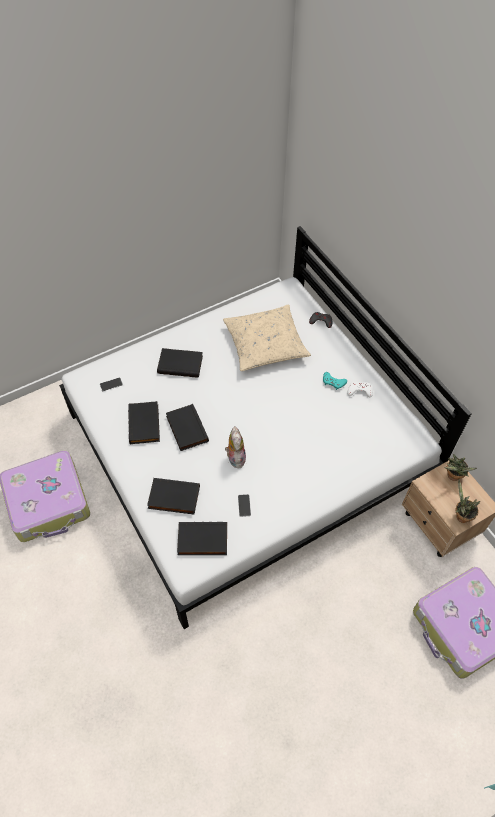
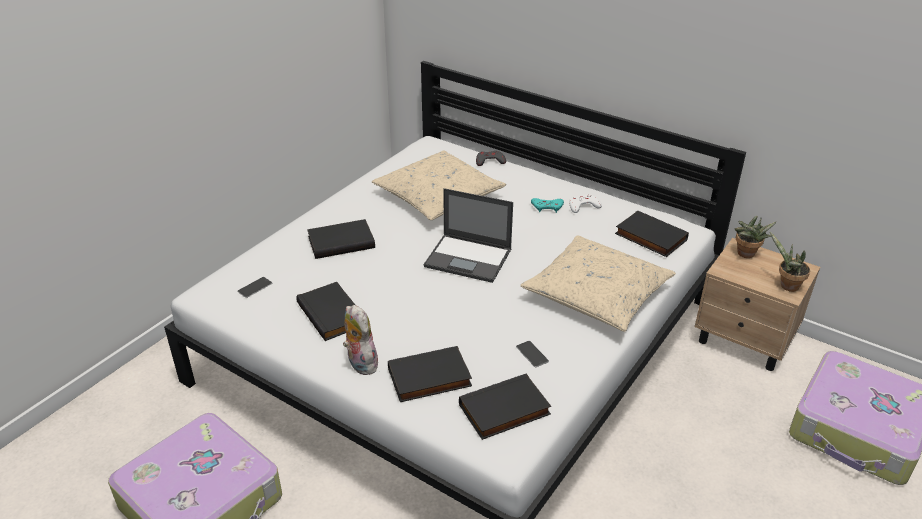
camera: 25 degrees left, 20 degrees down
black book [166,404,209,451] -> black book moved to [615,210,689,257]
plush toy [225,426,246,469] -> plush toy moved to [343,305,378,375]
none -> laptop [424,188,513,283]
none -> beige pillow [520,235,676,332]

